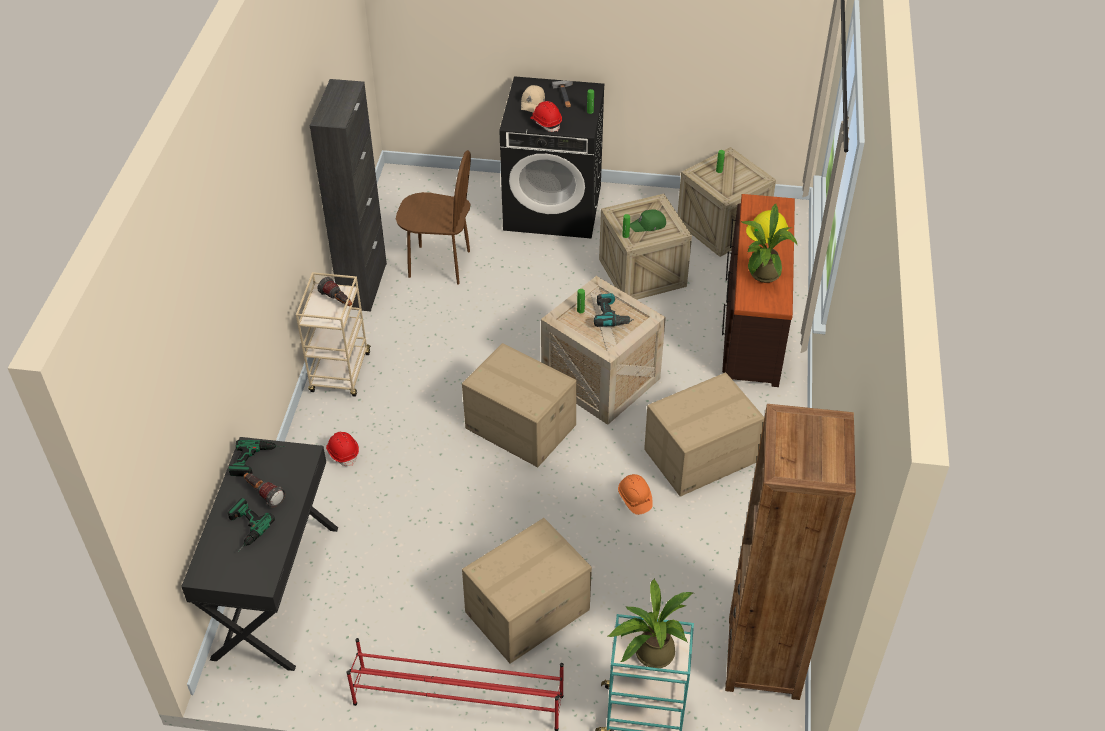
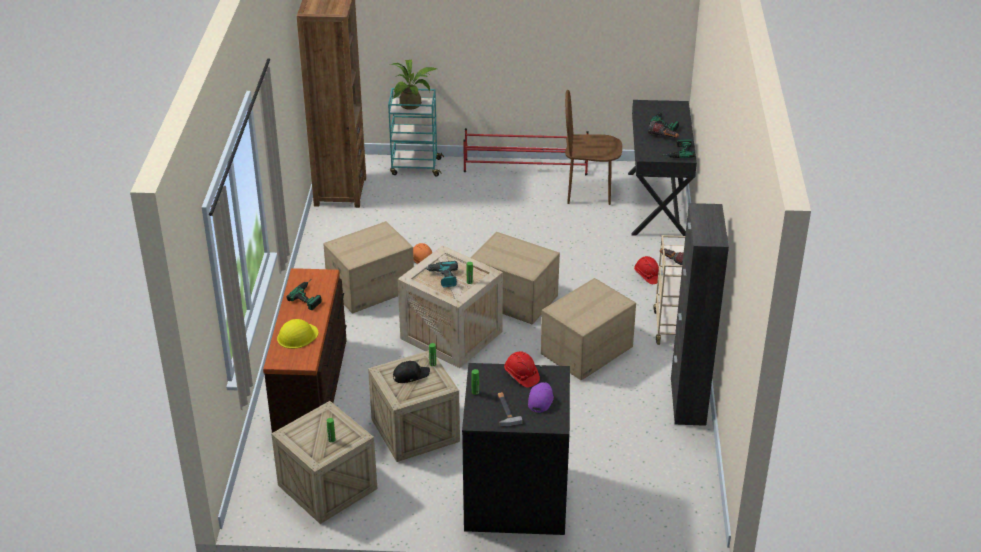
camera: 175 degrees right, 10 degrees down
brown chair [396,150,471,285] -> brown chair moved to [565,90,622,205]
cardboard box [462,518,592,664] -> cardboard box moved to [541,278,636,380]
beige cap [521,85,545,112] -> purple cap [528,383,554,413]
green cap [630,209,666,232] -> black cap [393,361,430,383]
potted plant [741,203,797,283] -> power drill [286,281,322,310]

